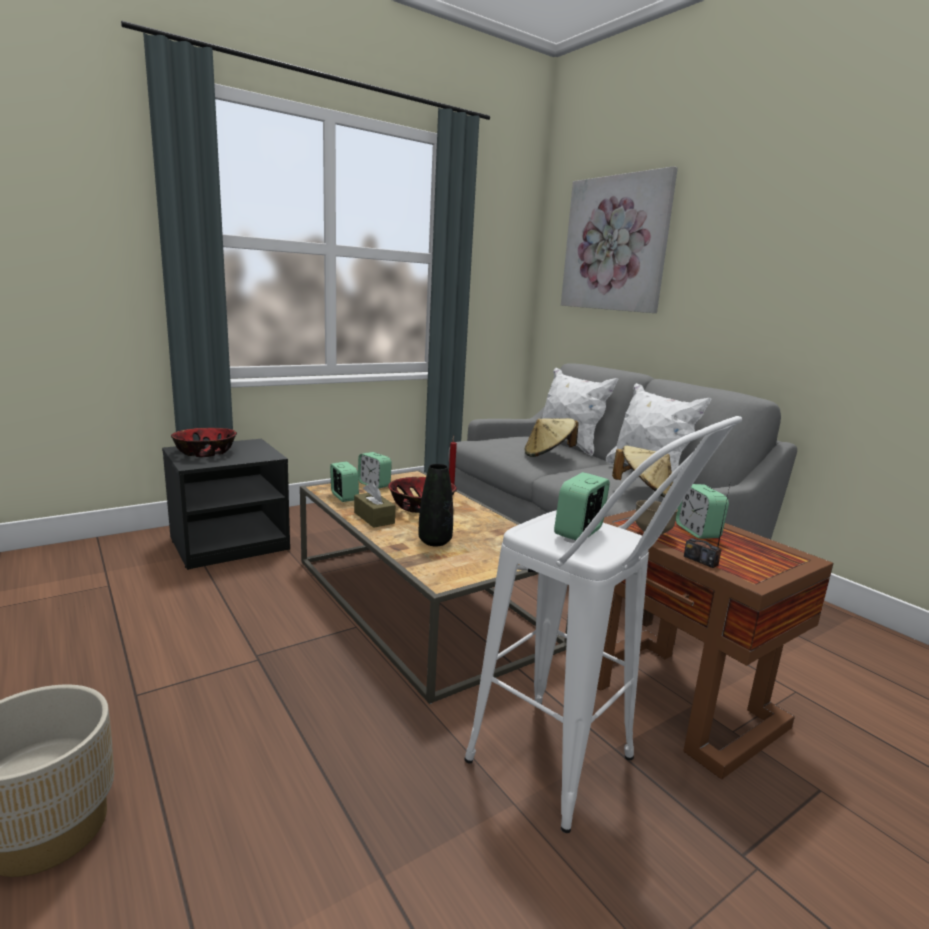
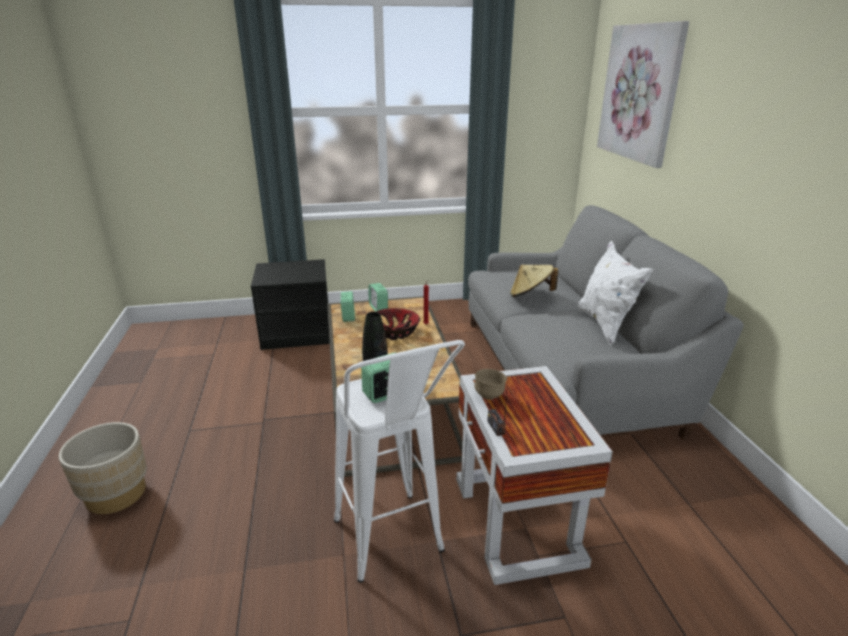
camera: 25 degrees right, 10 degrees up
bowl [171,428,237,457] -> none
brown tissue box [354,482,395,528] -> none
white pillow [542,368,619,456] -> none
brown side table [597,509,833,779] -> white side table [456,366,613,585]
beige hat [612,446,673,497] -> none
alarm clock [675,484,729,539] -> none

